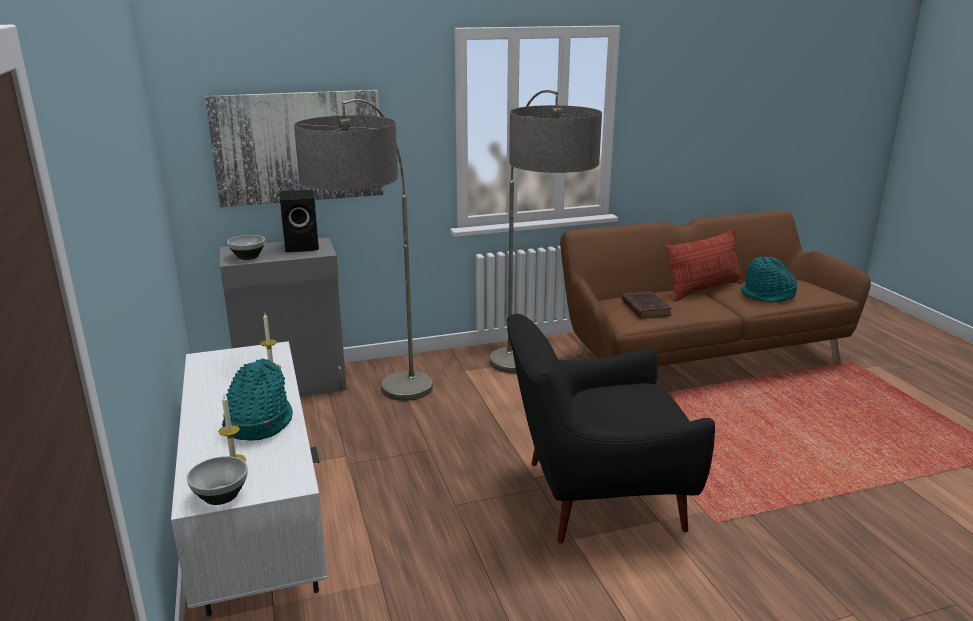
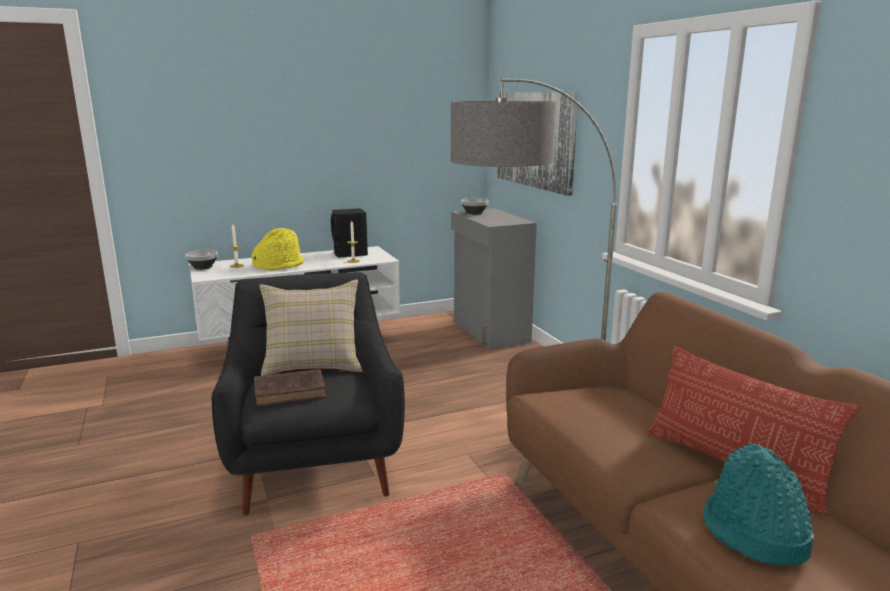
camera: 85 degrees right, 5 degrees down
turquoise hat [222,359,293,441] -> yellow hat [251,228,304,271]
black speaker [280,190,319,252] -> black speaker moved to [331,208,368,258]
floor lamp [294,99,433,401] -> none
brown book [621,291,672,319] -> brown book moved to [254,369,326,406]
none -> beige pillow [259,280,363,376]

